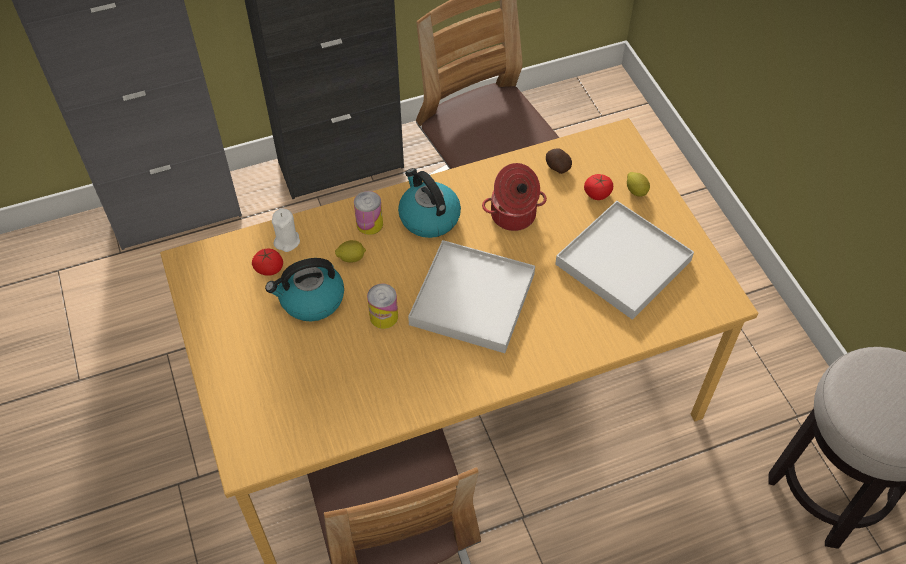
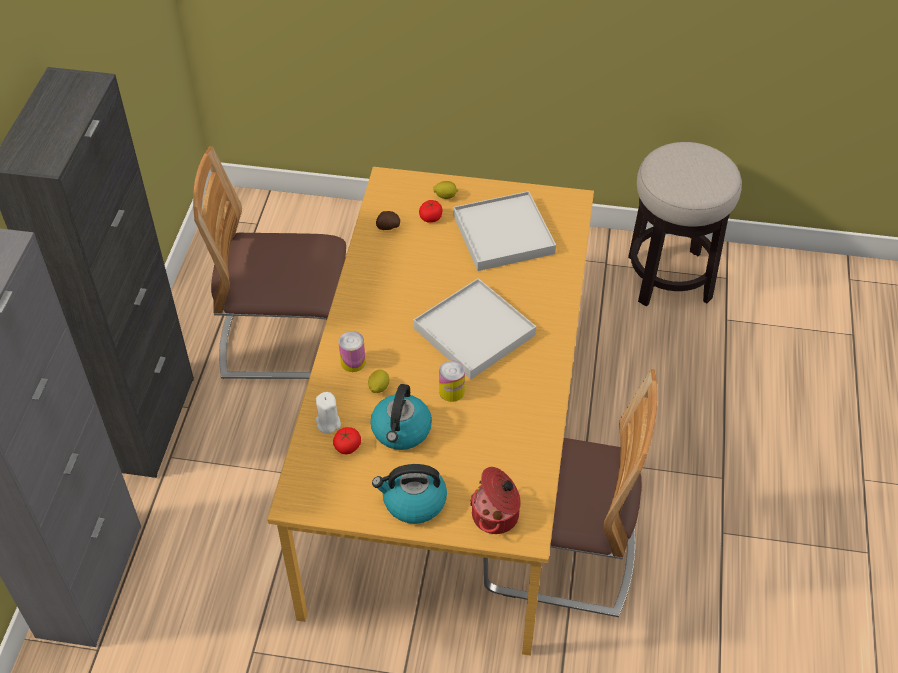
camera: 60 degrees left, 5 degrees down
kettle [398,168,461,238] -> kettle moved to [372,464,447,524]
cooking pot [482,163,547,231] -> cooking pot moved to [470,467,521,534]

